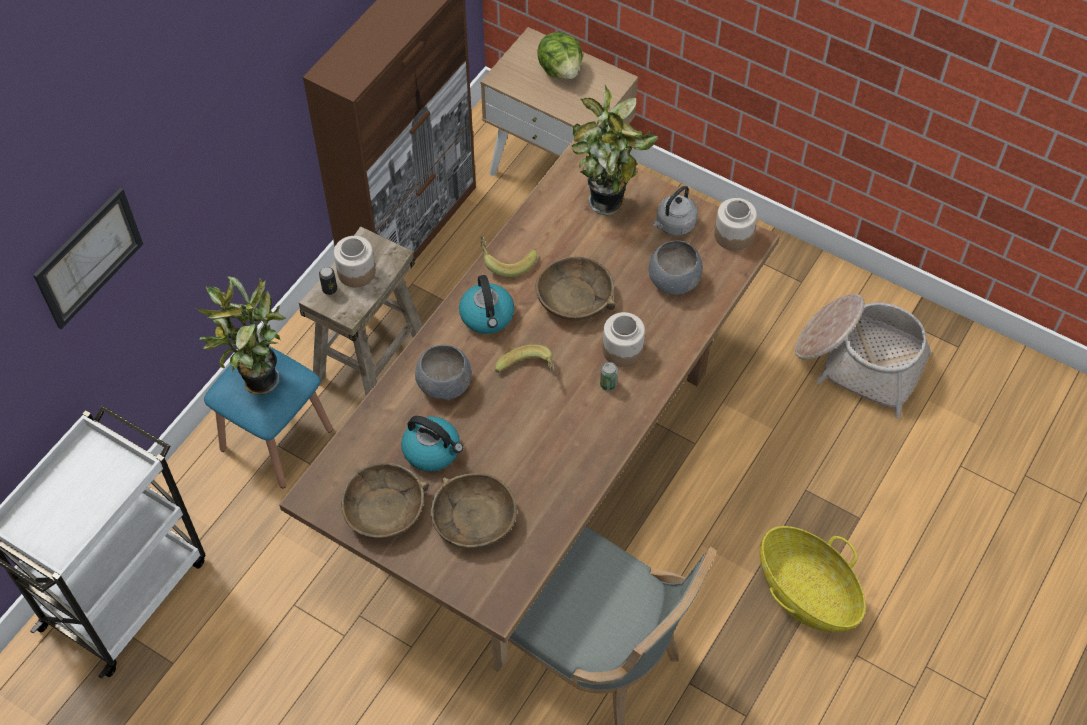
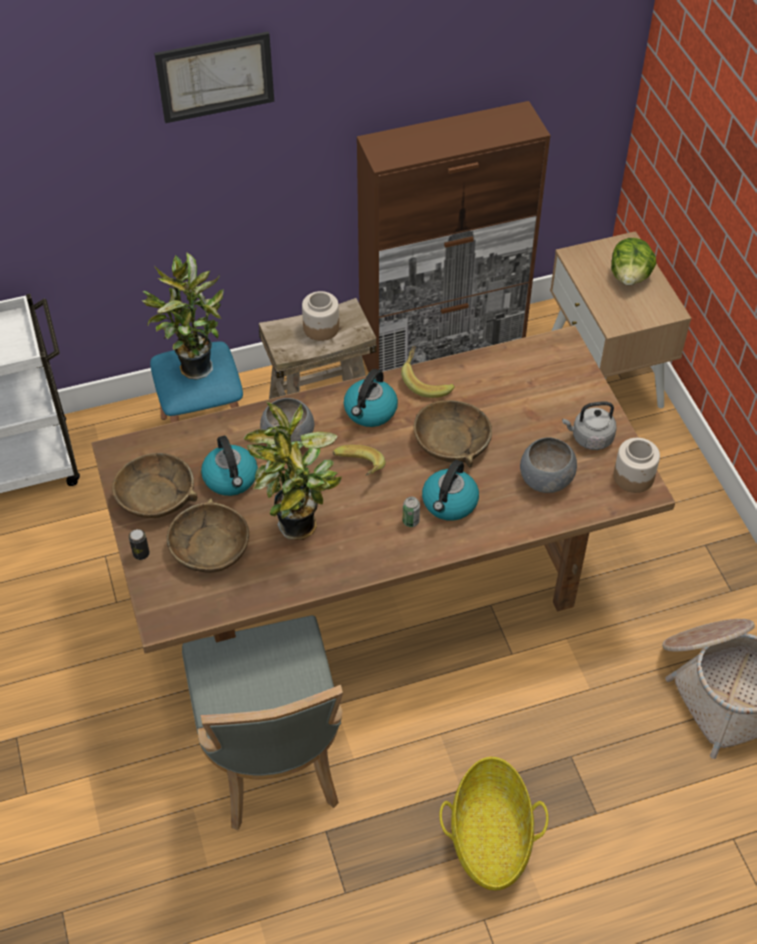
camera: 40 degrees right, 5 degrees down
picture [33,188,143,329] -> picture moved to [154,32,274,123]
can [319,267,337,295] -> can moved to [129,529,150,560]
potted plant [571,85,658,216] -> potted plant moved to [244,402,342,540]
jar [602,312,645,367] -> kettle [422,460,479,521]

